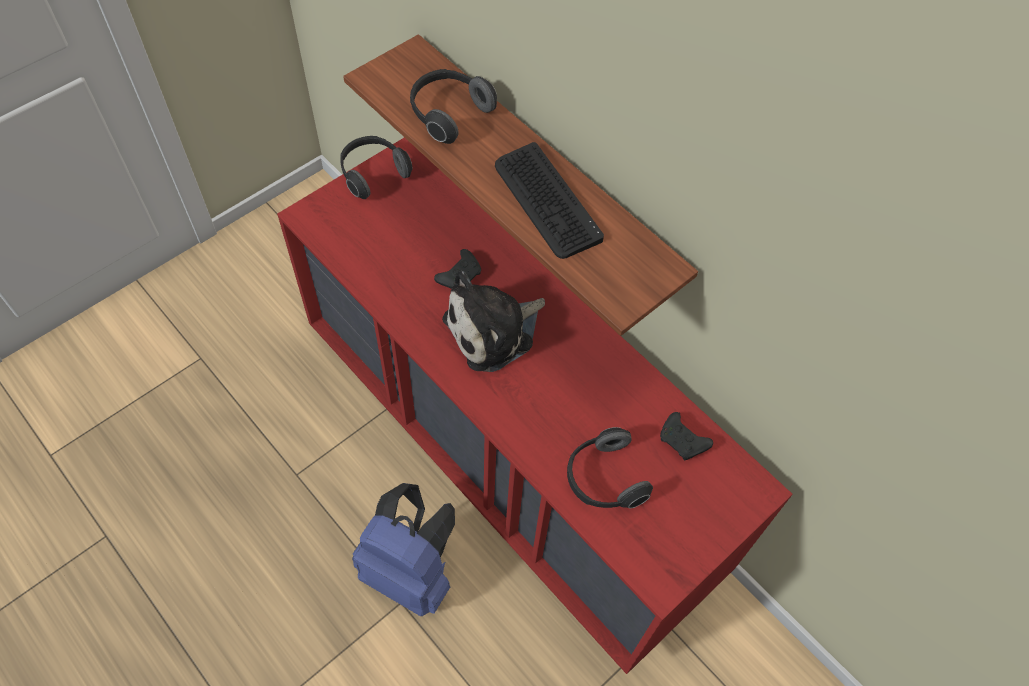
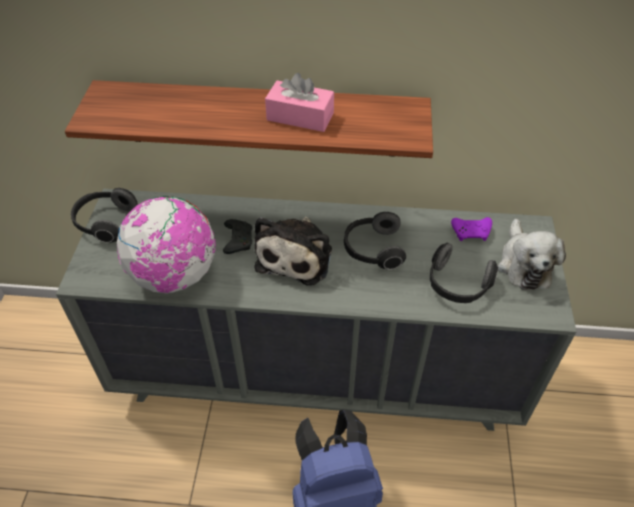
camera: 40 degrees left, 10 degrees down
red dresser [277,137,793,674] -> grey dresser [56,189,577,431]
headphones [410,69,497,144] -> headphones moved to [344,212,406,270]
keyboard [495,142,604,259] -> pink tissue box [265,73,334,132]
black game controller [660,412,713,460] -> purple game controller [451,217,492,241]
none -> globe [117,196,216,293]
none -> plush toy [498,219,566,290]

